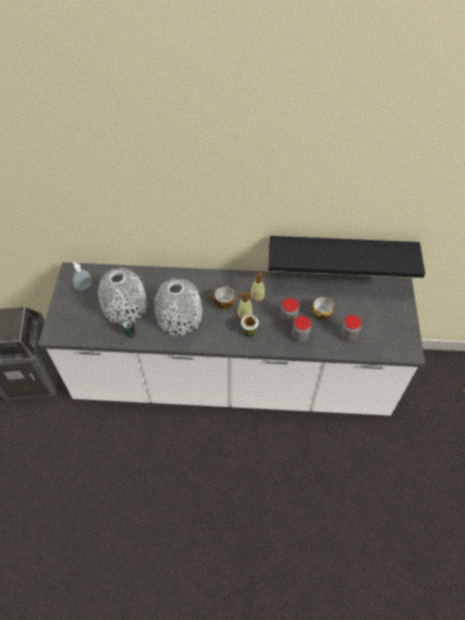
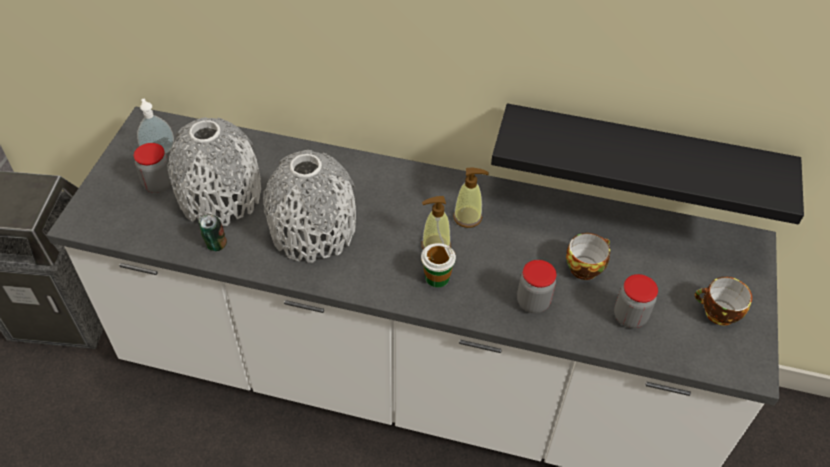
camera: 10 degrees right, 5 degrees down
cup [210,286,235,310] -> cup moved to [695,277,752,326]
jar [280,298,299,324] -> jar moved to [134,143,171,193]

